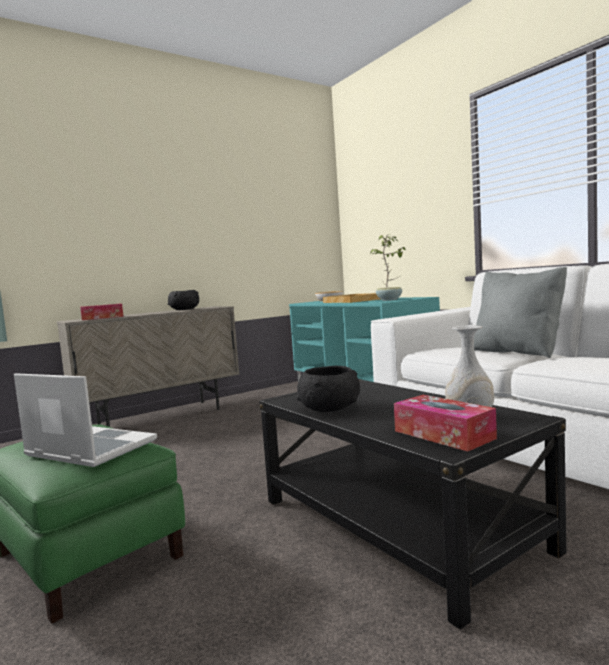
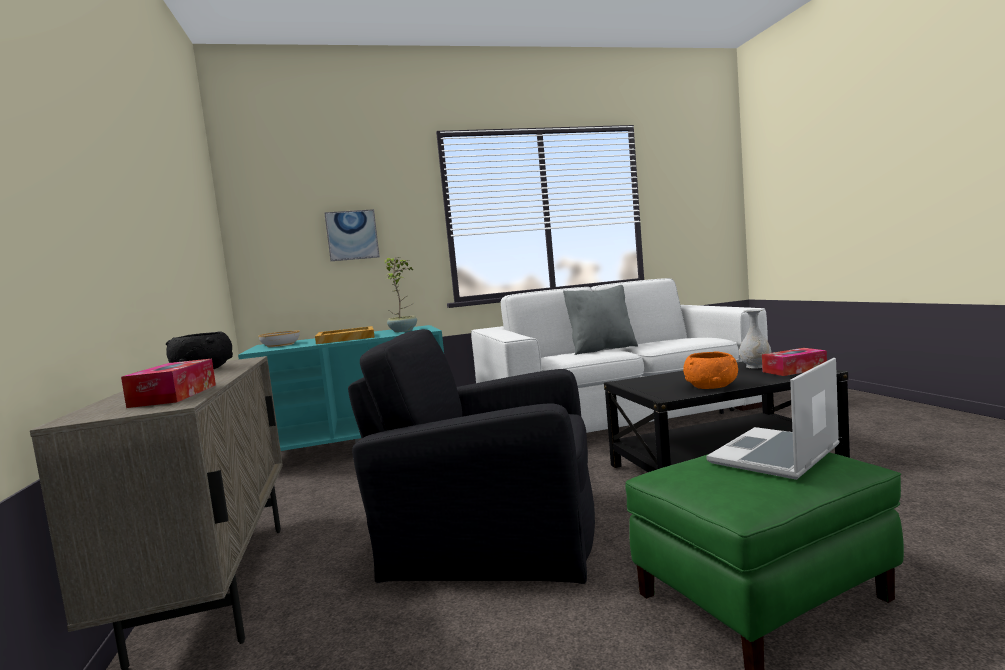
camera: 70 degrees left, 0 degrees up
black bowl [297,366,360,412] -> orange bowl [683,351,738,389]
none -> picture [324,209,380,261]
none -> black armchair [348,329,595,584]

